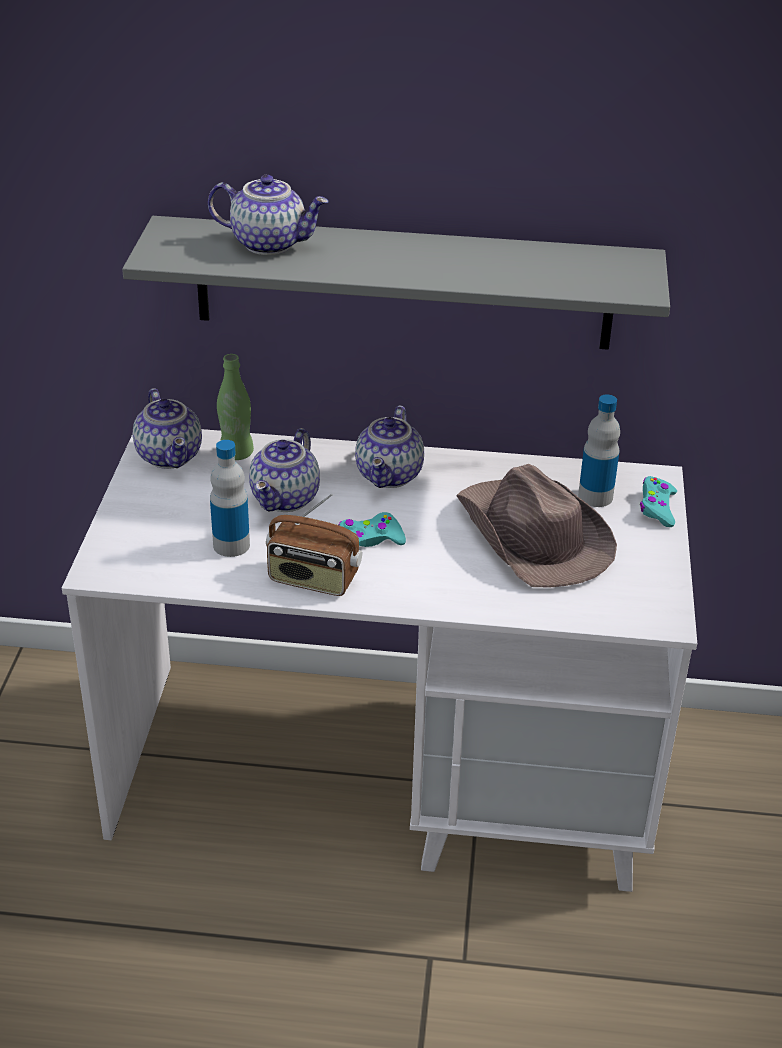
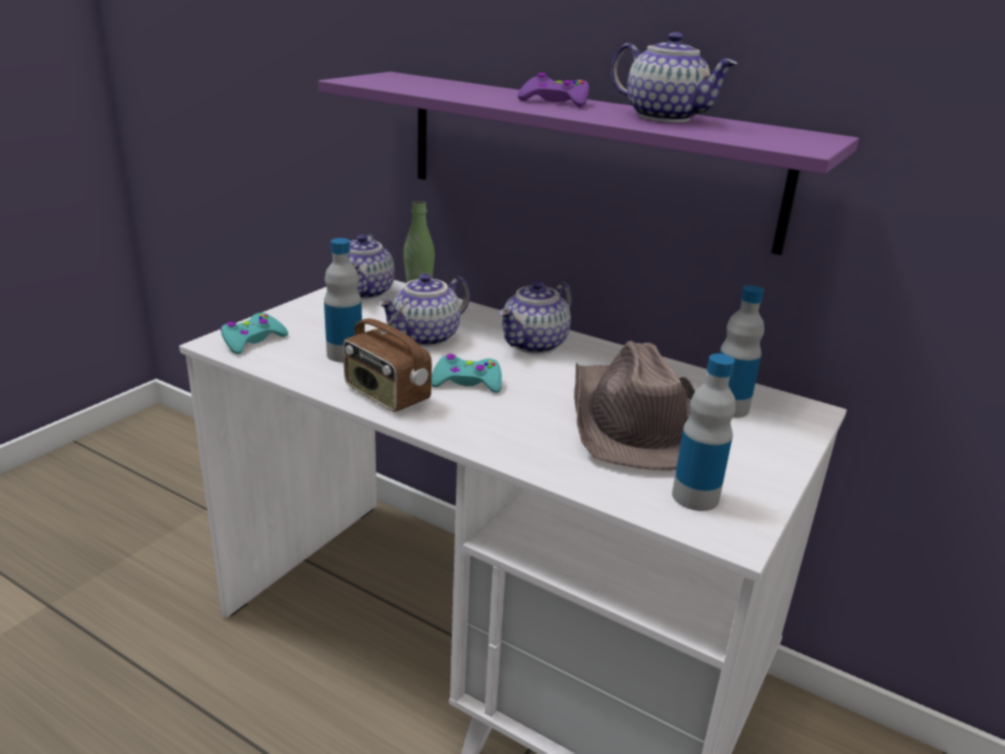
camera: 25 degrees right, 10 degrees down
grey shelf [122,216,670,350] -> purple shelf [318,72,859,255]
teapot [208,175,329,255] -> teapot moved to [611,32,738,122]
turquoise game controller [640,476,677,527] -> turquoise game controller moved to [220,313,288,354]
none -> purple game controller [518,73,589,107]
none -> bottle [672,354,736,511]

